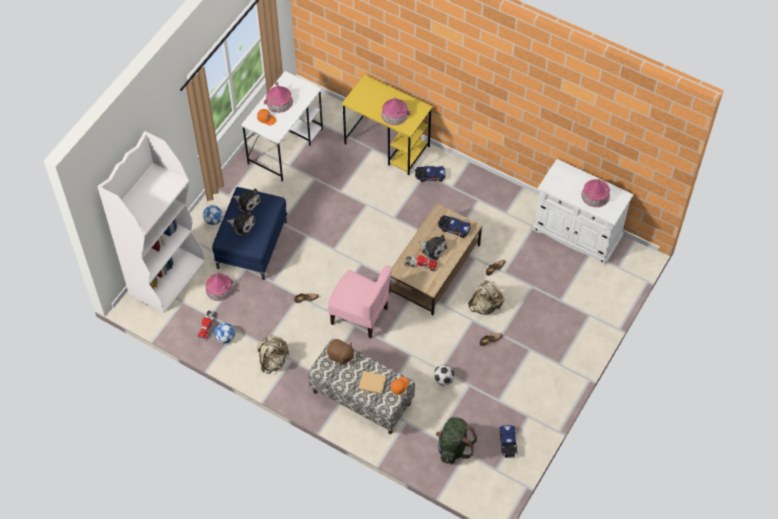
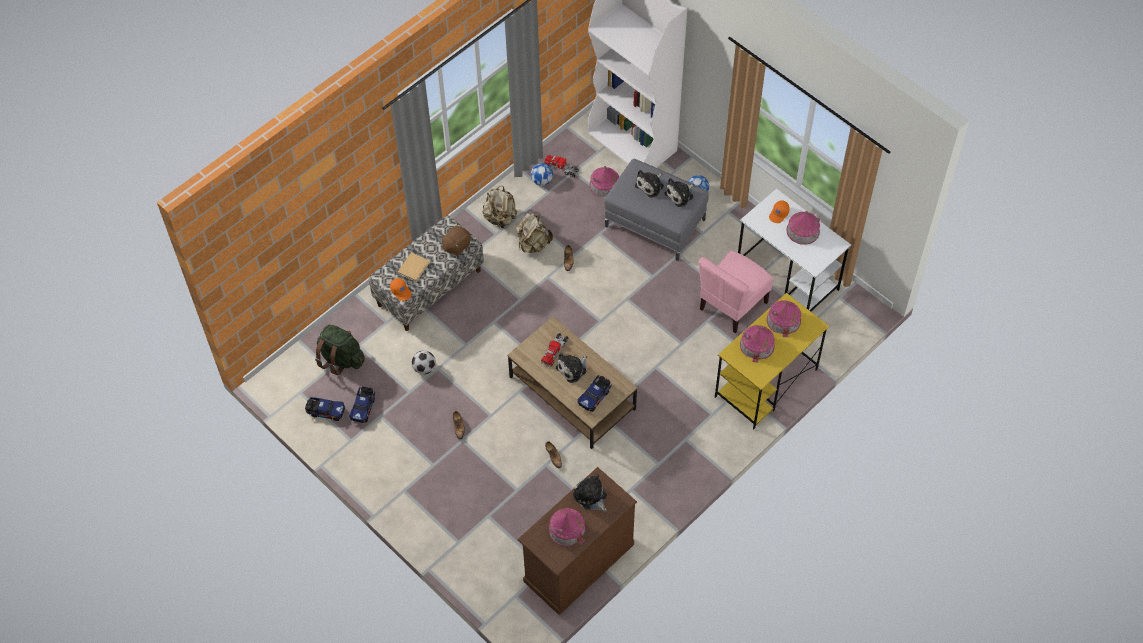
camera: 105 degrees right, 0 degrees up
blue ottoman [212,187,287,280] -> grey ottoman [604,159,709,260]
pink chair [328,265,392,338] -> pink chair moved to [698,250,773,333]
toy truck [415,166,445,182] -> toy truck moved to [349,387,375,423]
beige backpack [468,280,505,314] -> beige backpack moved to [516,213,553,253]
white cabinet [533,159,634,265] -> brown cabinet [518,467,637,615]
none -> plush toy [573,474,607,512]
none -> toy house [767,300,801,337]

